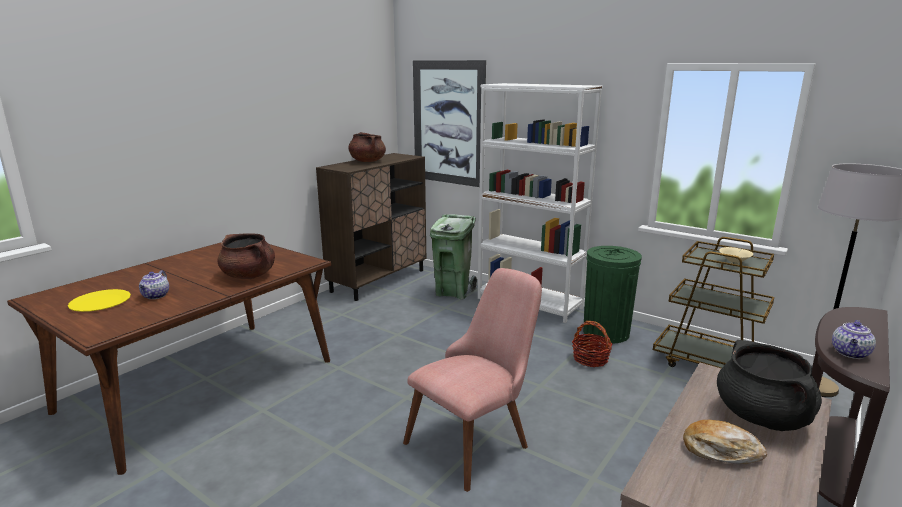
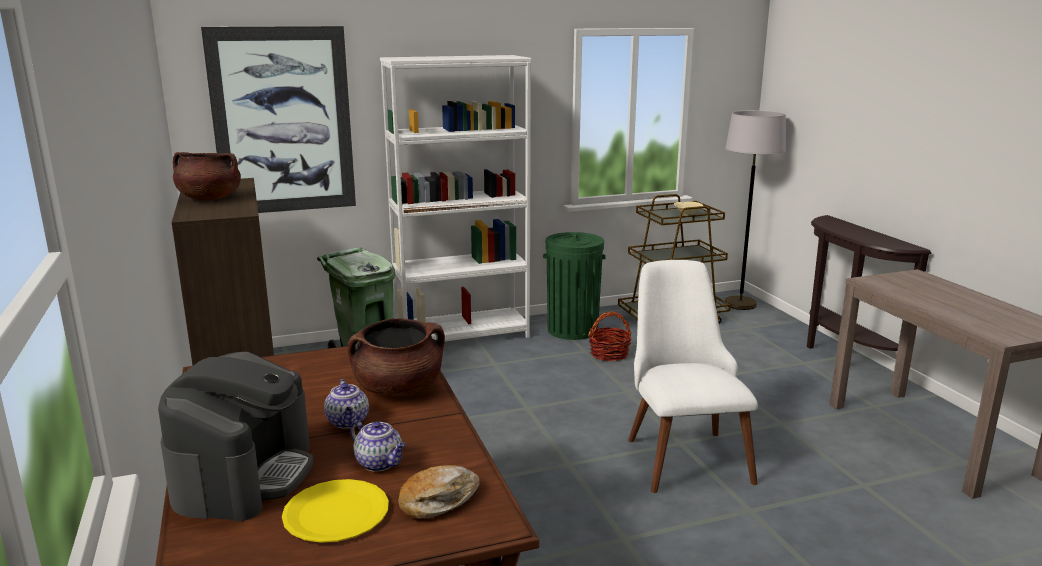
camera: 55 degrees left, 0 degrees up
pink chair [403,268,542,492] -> white chair [628,260,758,493]
bread [683,420,767,464] -> bread moved to [399,465,480,519]
black cooking pot [717,340,822,431] -> none
teapot [832,320,876,359] -> teapot moved to [324,379,369,429]
none -> coffee machine [158,352,313,521]

